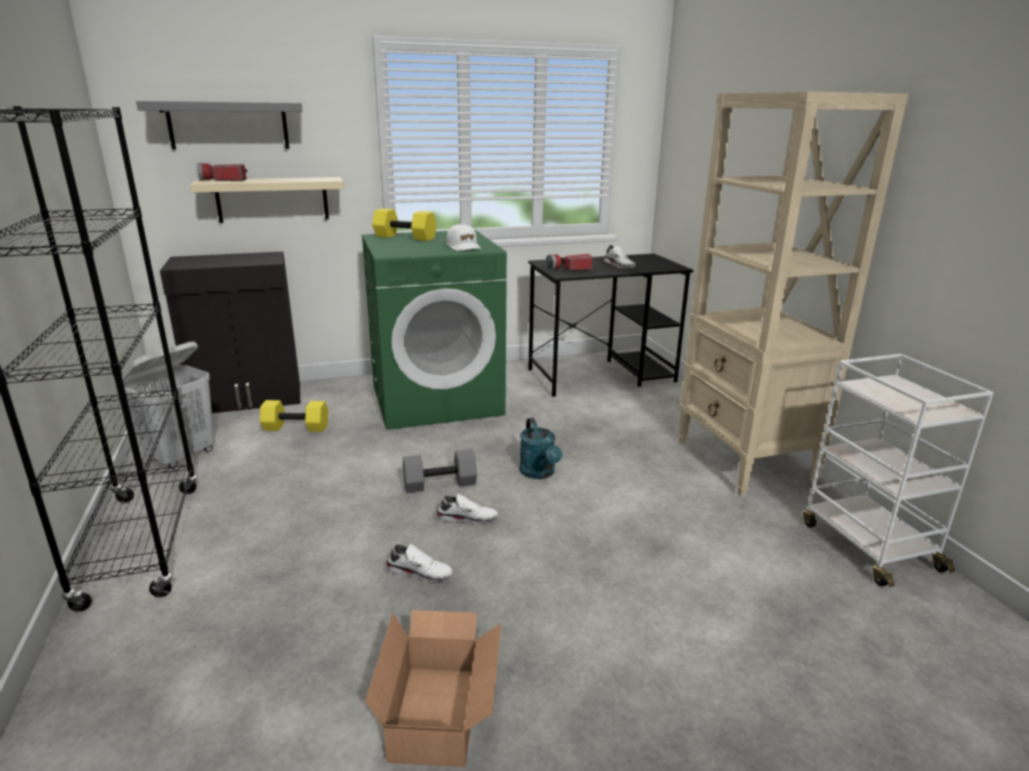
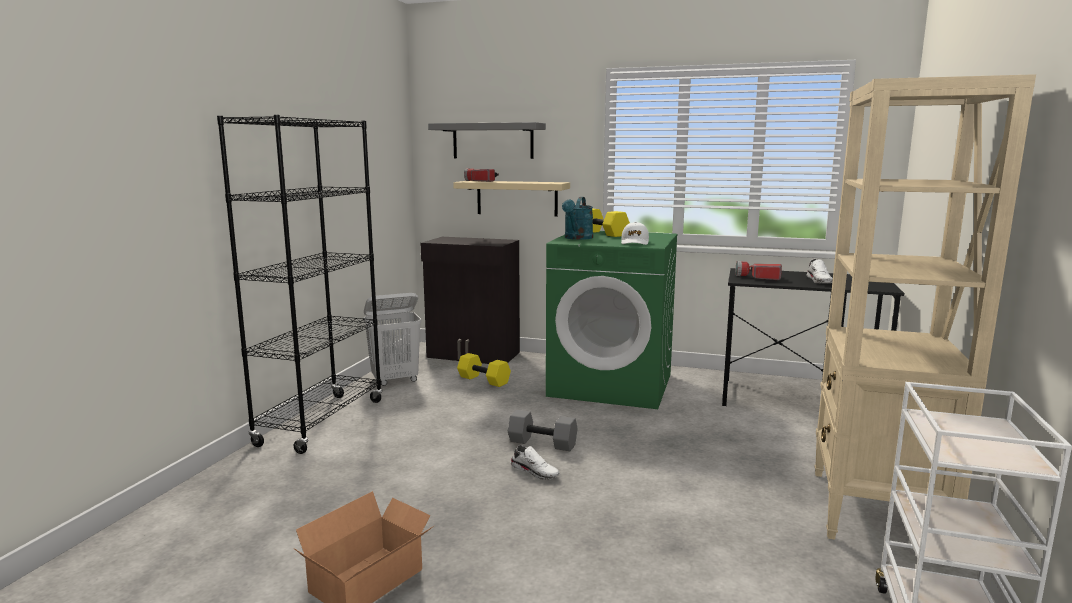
camera: 35 degrees right, 10 degrees down
white shoe [386,544,453,583] -> none
turquoise watering can [519,418,562,479] -> turquoise watering can moved to [562,197,593,240]

